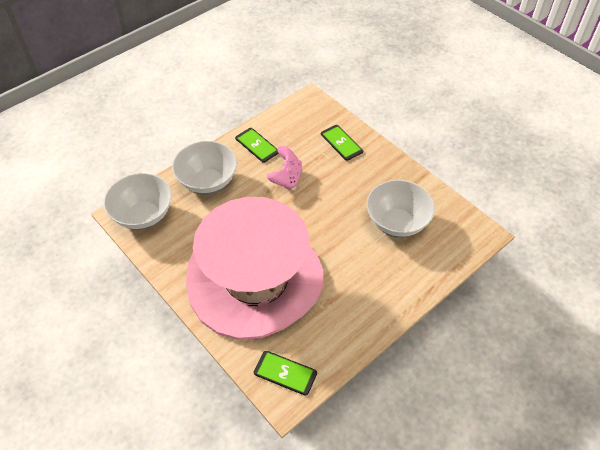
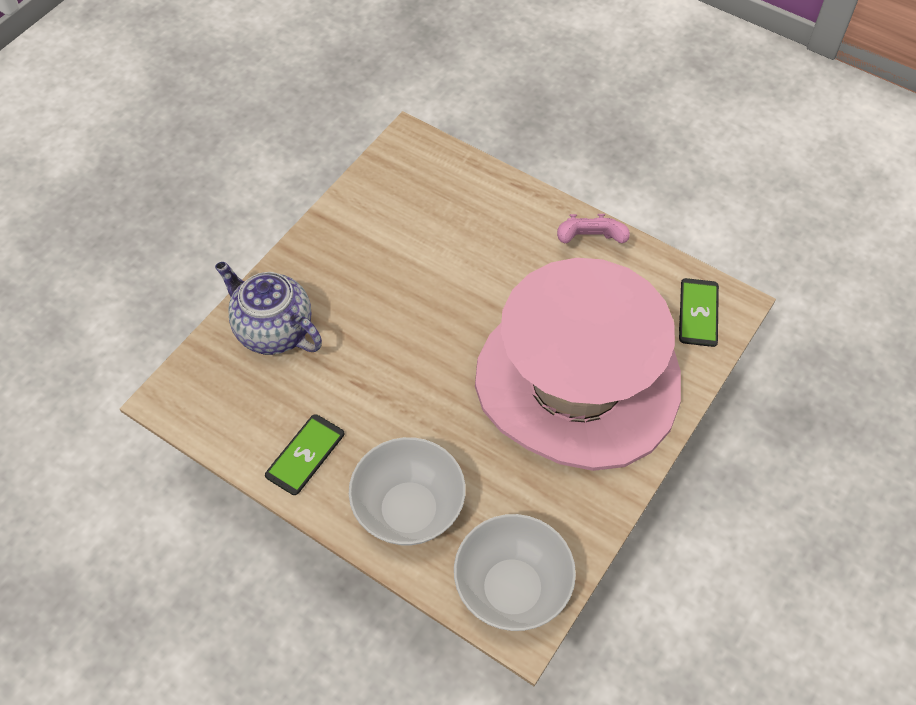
camera: 105 degrees left, 5 degrees up
pink game controller [267,146,302,189] -> pink game controller moved to [557,214,630,243]
phone [321,125,363,161] -> teapot [215,262,322,355]
bowl [367,180,435,238] -> none

